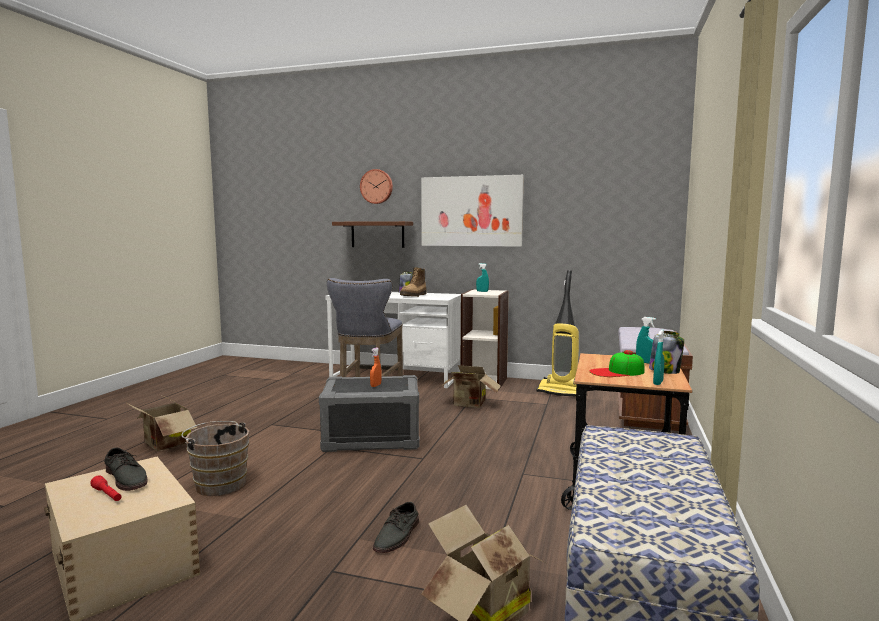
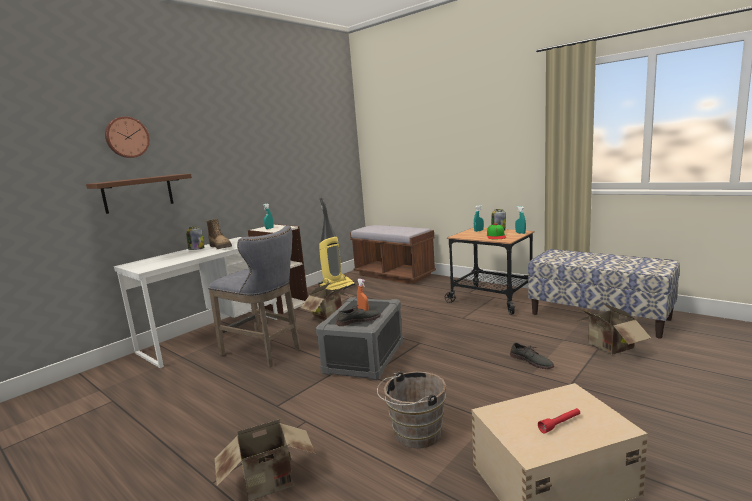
camera: 65 degrees left, 5 degrees up
grey shoe [104,448,147,491] -> grey shoe moved to [336,305,381,326]
picture [421,175,524,247] -> none

